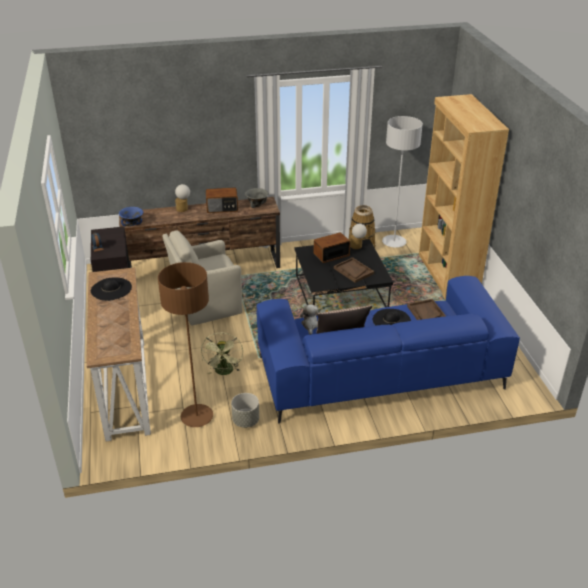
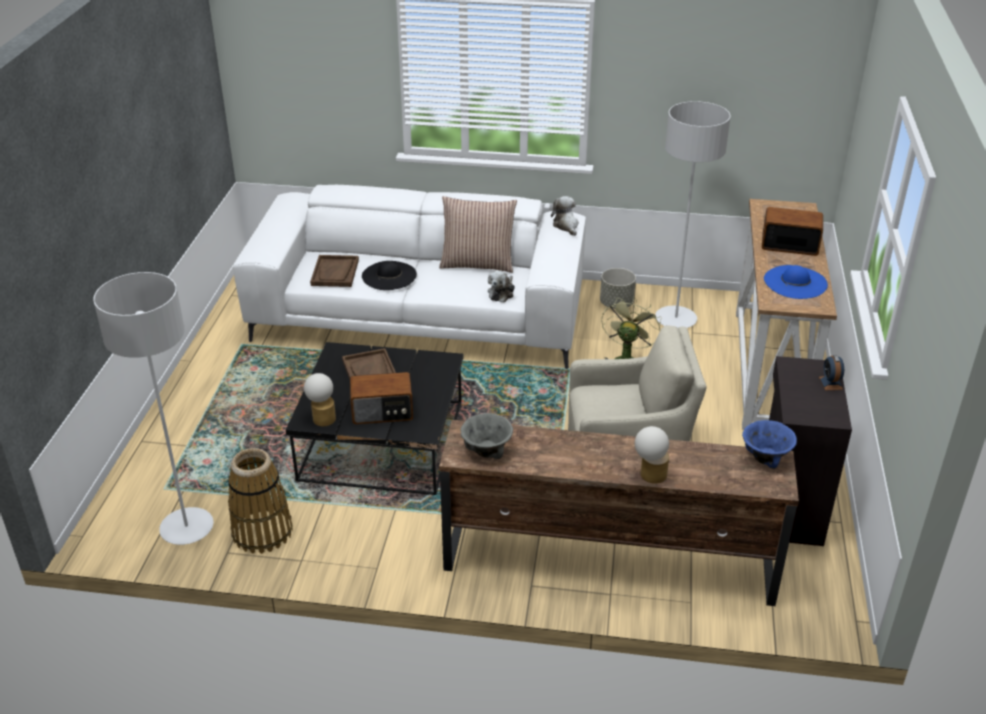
camera: 160 degrees left, 0 degrees up
black hat [91,277,132,301] -> blue hat [764,265,828,299]
brown floor lamp [158,262,213,427] -> grey floor lamp [655,101,731,328]
radio [206,187,238,213] -> radio moved to [762,207,823,256]
blue sofa [257,276,520,424] -> white sofa [233,185,586,369]
brown bookcase [419,94,509,300] -> none
none -> plush toy [551,196,578,236]

